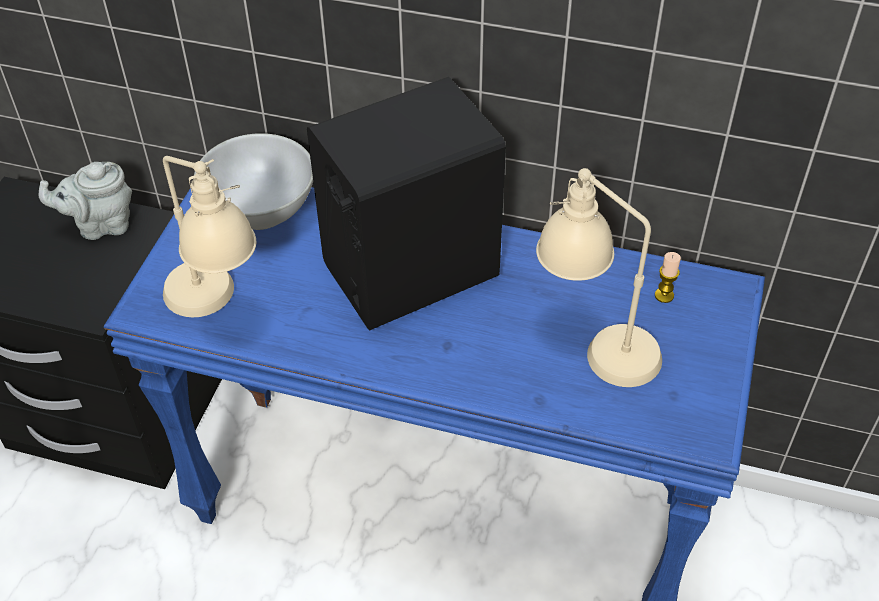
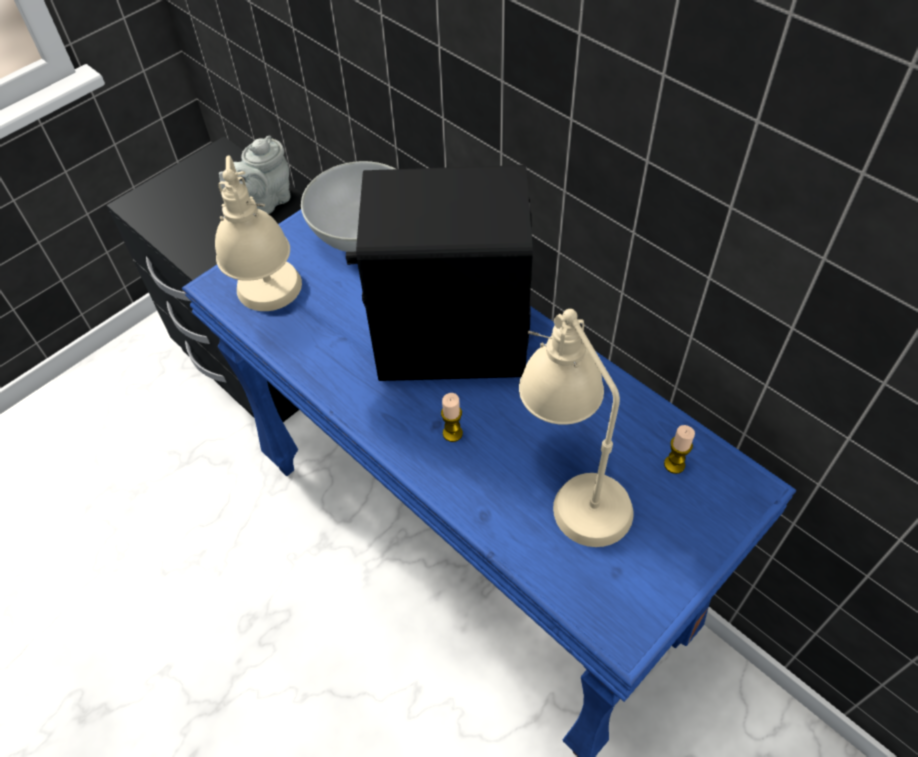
camera: 30 degrees right, 5 degrees up
grey teapot [39,162,132,240] -> grey teapot turned 60 degrees counterclockwise [219,135,290,214]
none -> candle [441,393,463,442]

